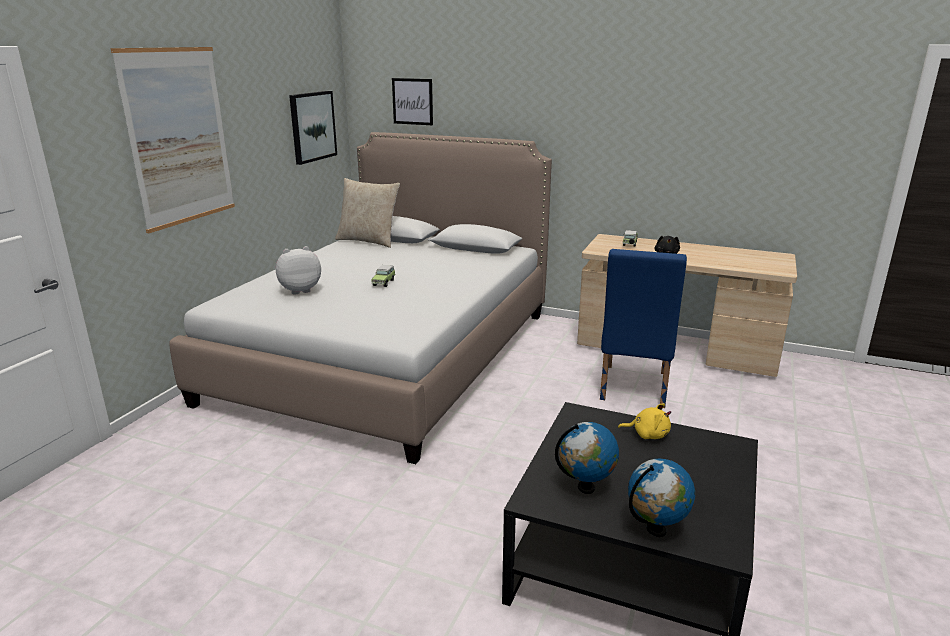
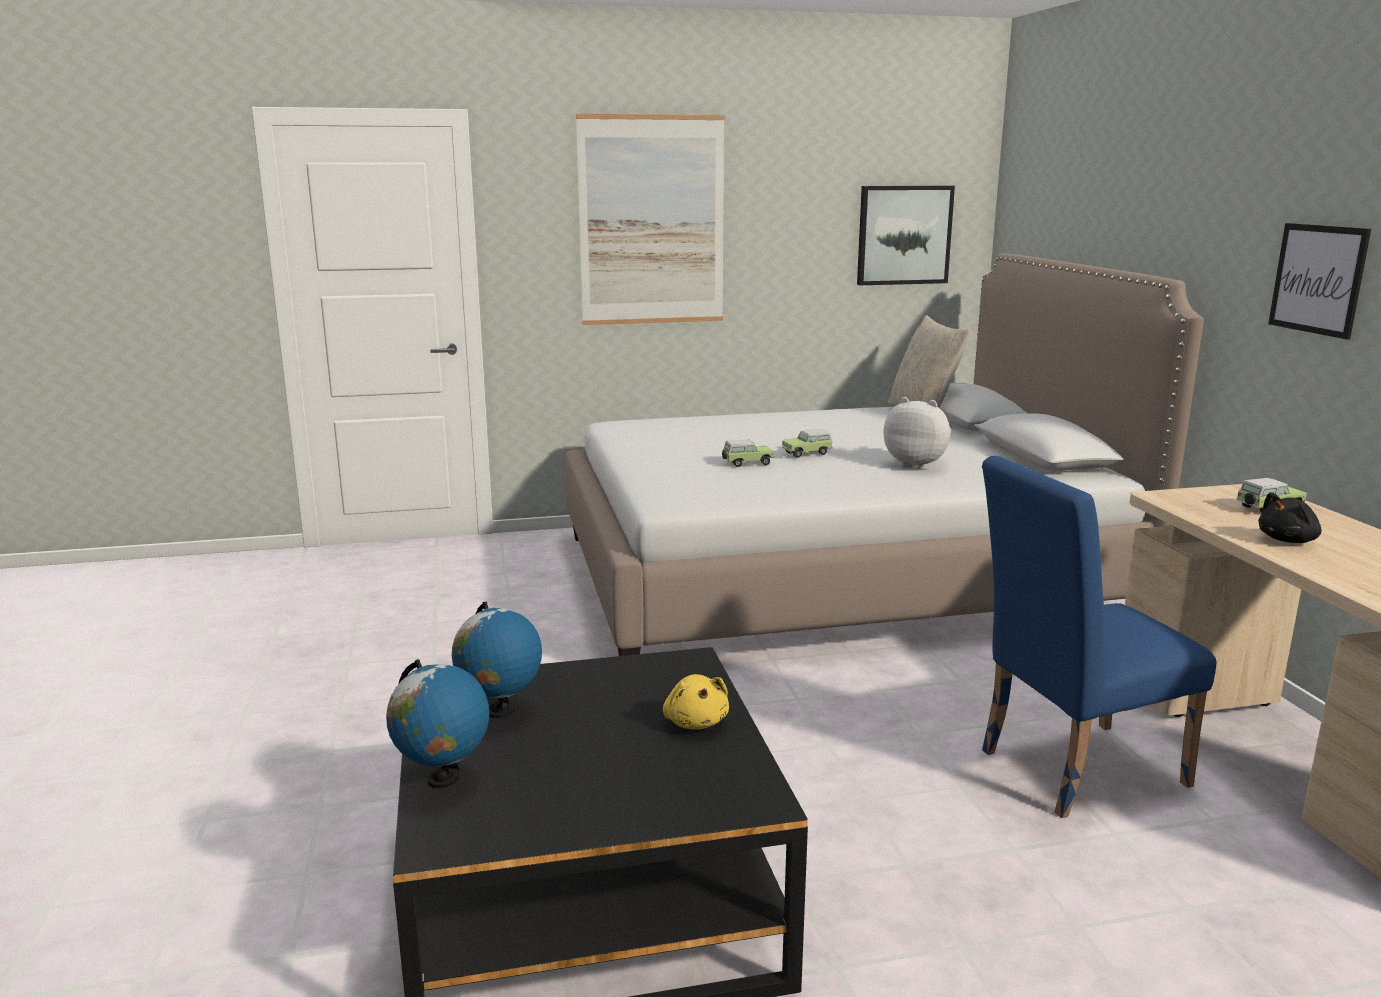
camera: 55 degrees right, 5 degrees down
plush toy [276,246,321,295] -> plush toy moved to [884,397,952,470]
picture [392,78,433,125] -> picture moved to [1268,223,1371,339]
none -> toy car [722,439,774,467]

